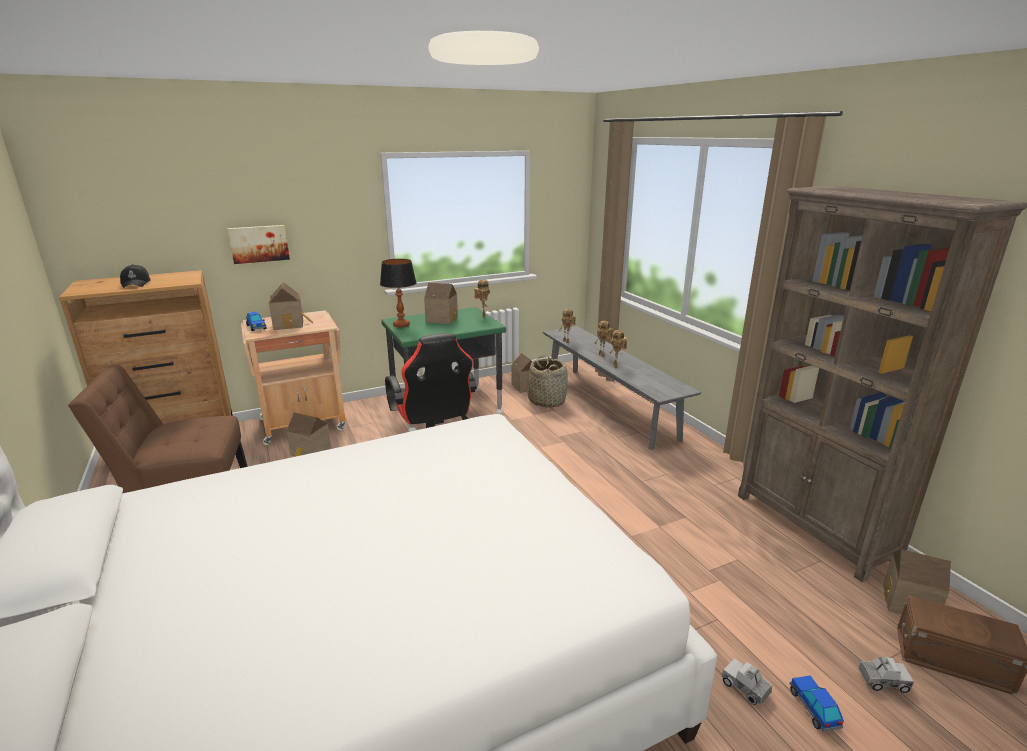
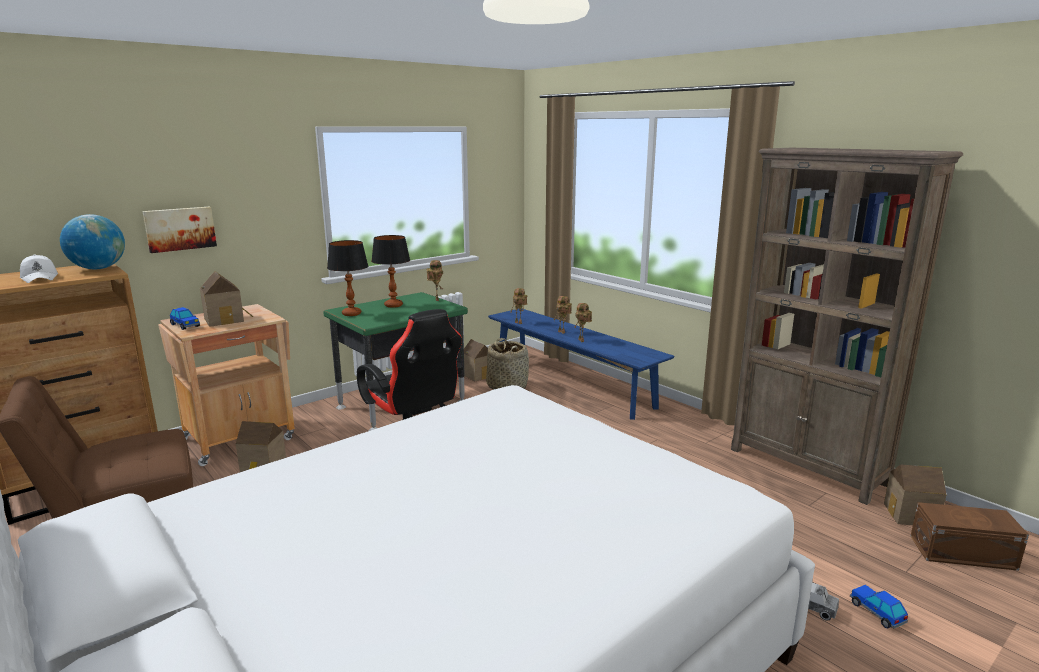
camera: 15 degrees left, 5 degrees down
black cap [120,264,151,288] -> white cap [20,255,58,283]
toy house [424,283,458,324] -> table lamp [371,235,410,308]
grey bench [543,326,701,450] -> blue bench [488,308,674,420]
toy truck [858,657,914,693] -> none
none -> globe [60,214,125,269]

